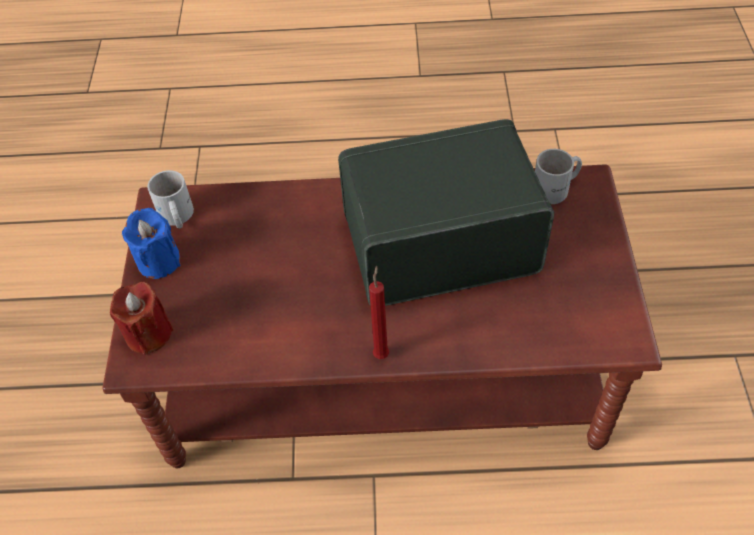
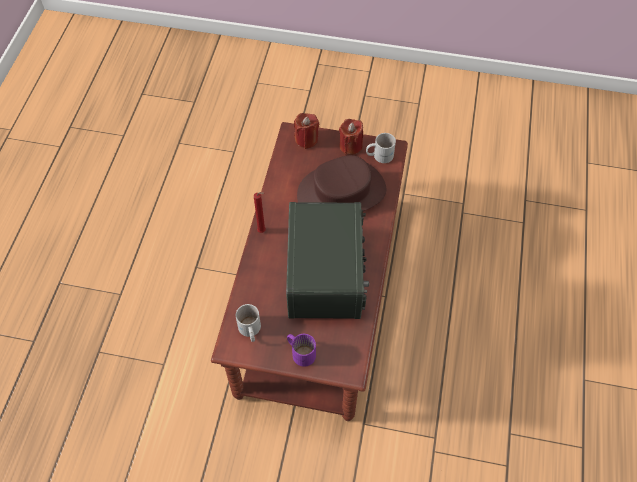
camera: 100 degrees right, 5 degrees up
blue candle [122,208,181,279] -> red candle [339,119,363,155]
white mug [535,149,582,204] -> white mug moved to [236,304,261,342]
none -> purple mug [287,334,316,367]
none -> brown hat [297,155,386,211]

